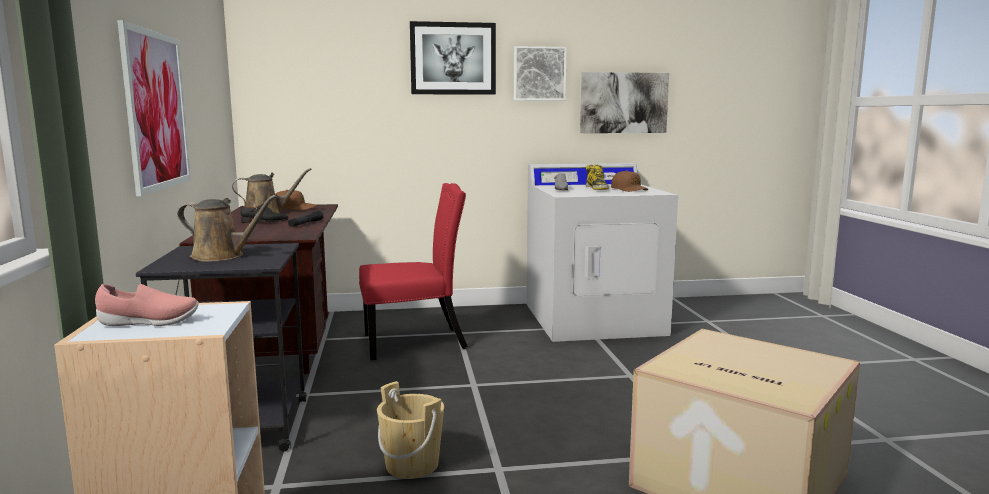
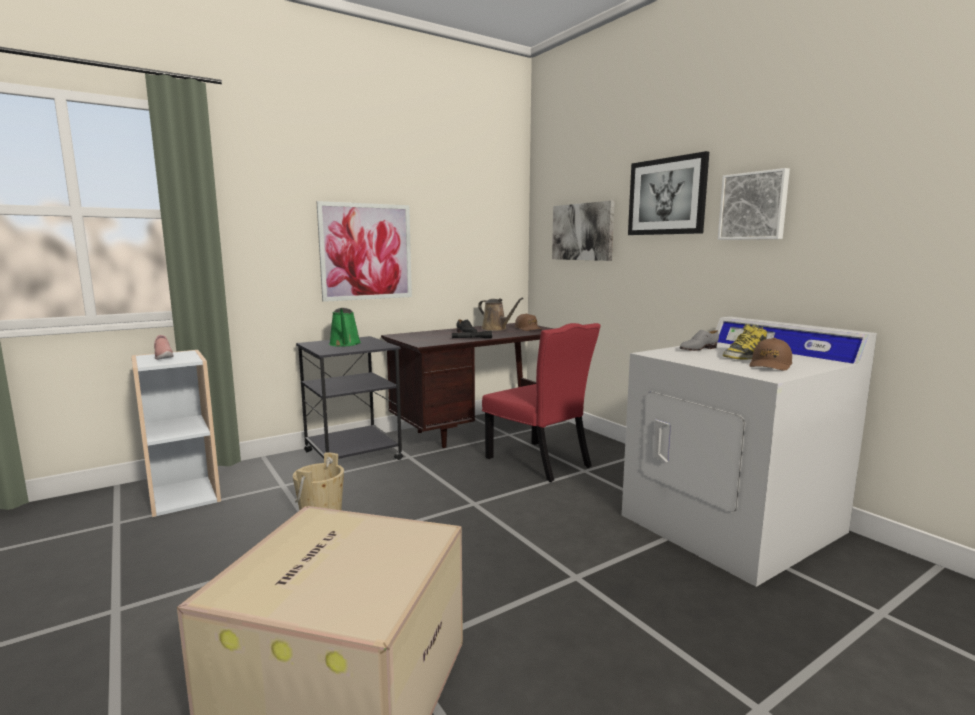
camera: 65 degrees right, 0 degrees up
brown watering can [177,194,278,262] -> green watering can [329,308,361,347]
picture [580,72,669,133] -> picture moved to [552,201,615,261]

